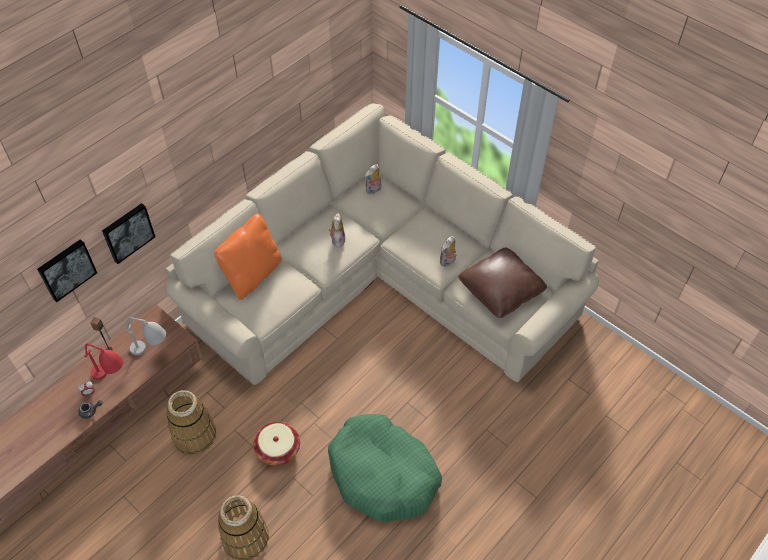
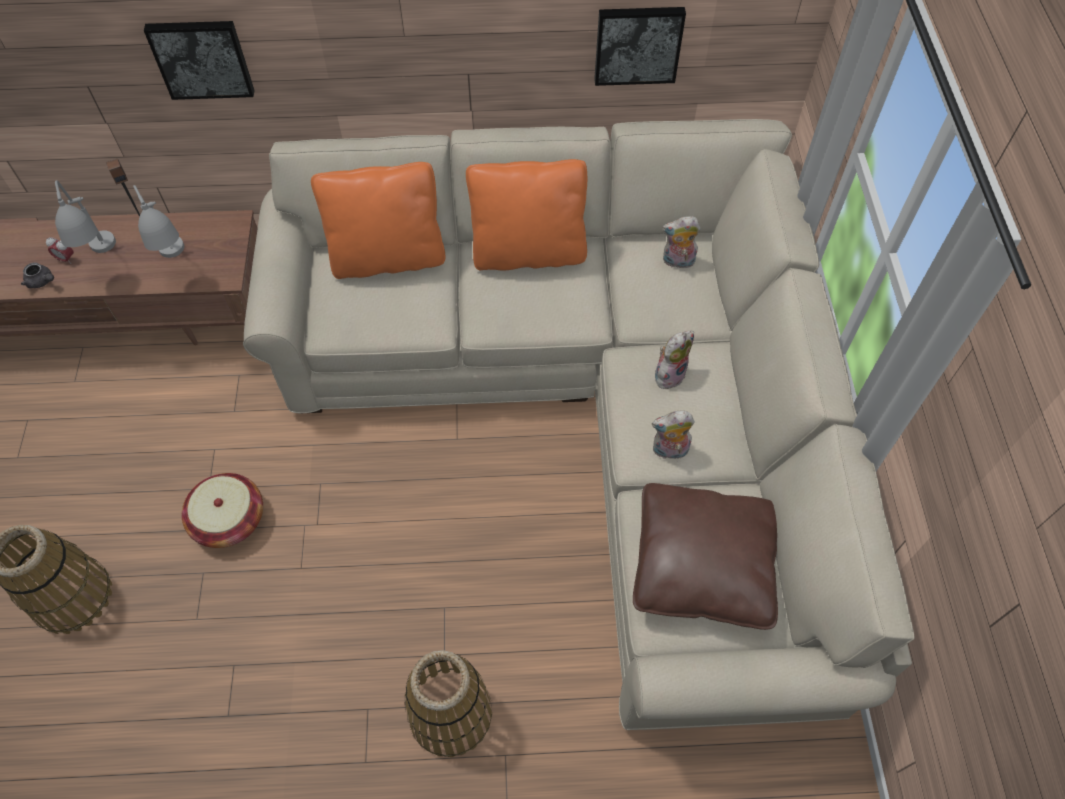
camera: 45 degrees right, 5 degrees up
picture [37,239,97,302] -> picture moved to [594,7,686,86]
red table lamp [84,343,124,380] -> grey table lamp [55,180,116,253]
basket [167,390,216,455] -> basket moved to [405,650,492,757]
green dog bed [328,414,442,522] -> none
plush toy [329,213,345,247] -> plush toy moved to [655,331,694,389]
none -> orange pillow [466,159,587,270]

